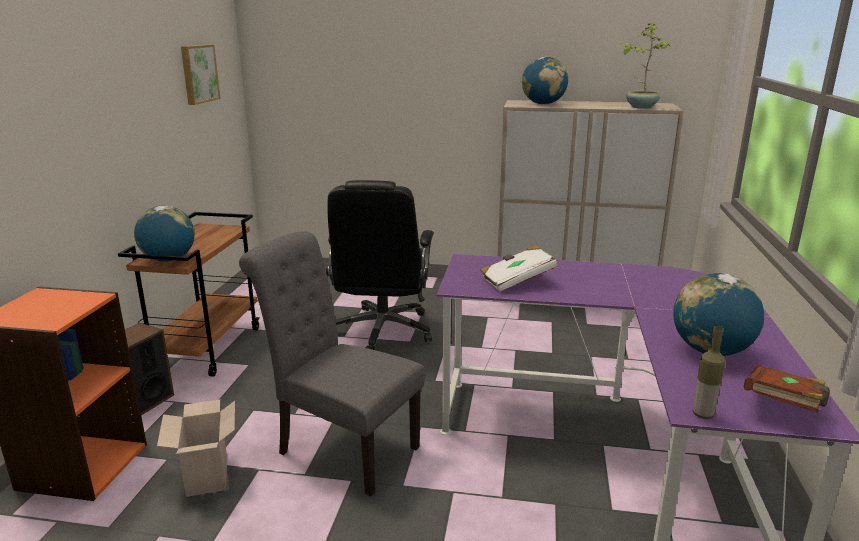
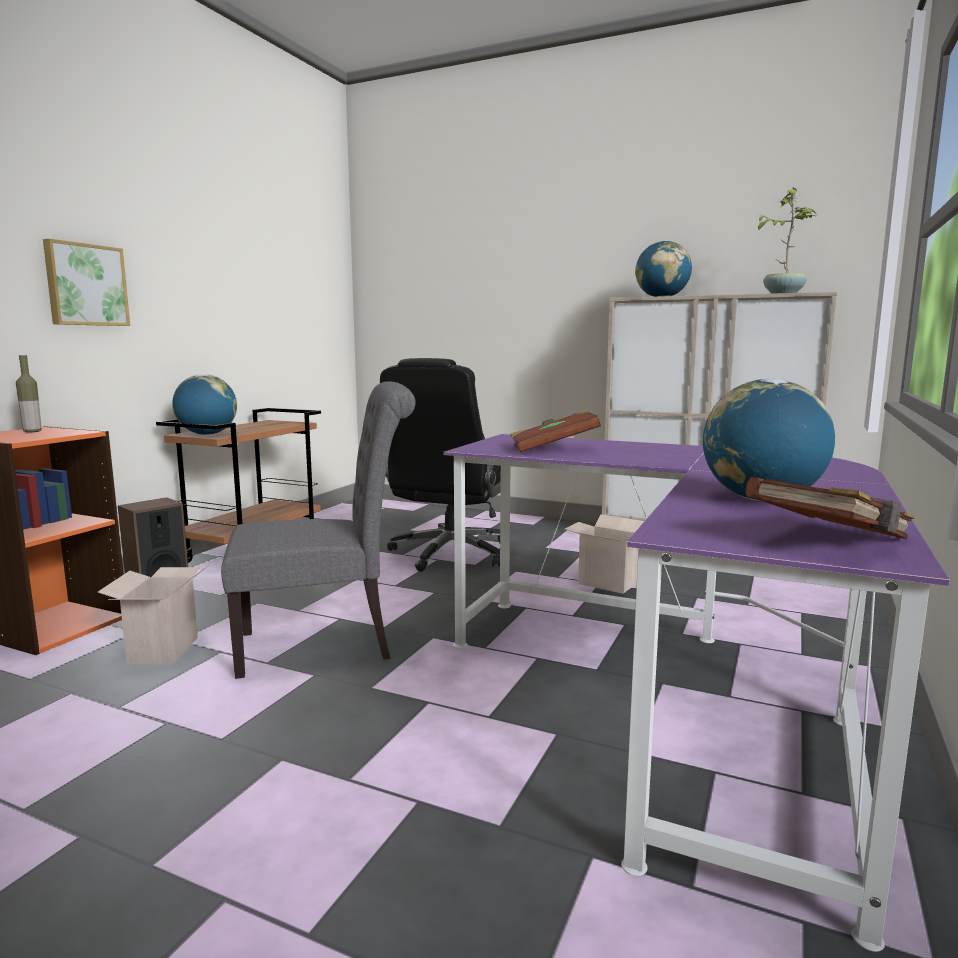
camera: 15 degrees right, 10 degrees down
picture [181,45,221,105] -> picture moved to [43,239,130,326]
grey chair [239,231,425,496] -> grey chair turned 120 degrees clockwise [221,381,416,679]
white book [480,245,558,292] -> brown book [510,409,601,452]
bottle [693,326,726,419] -> bottle moved to [16,355,42,433]
none -> cardboard box [565,515,644,594]

